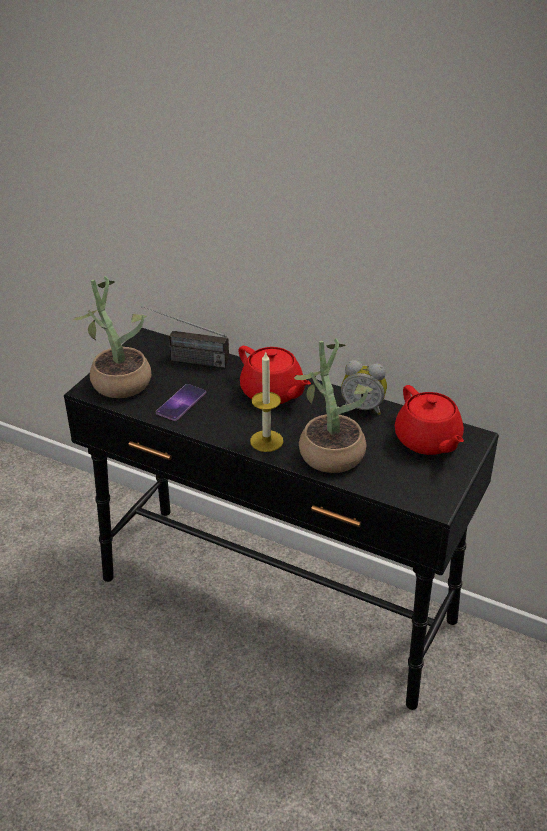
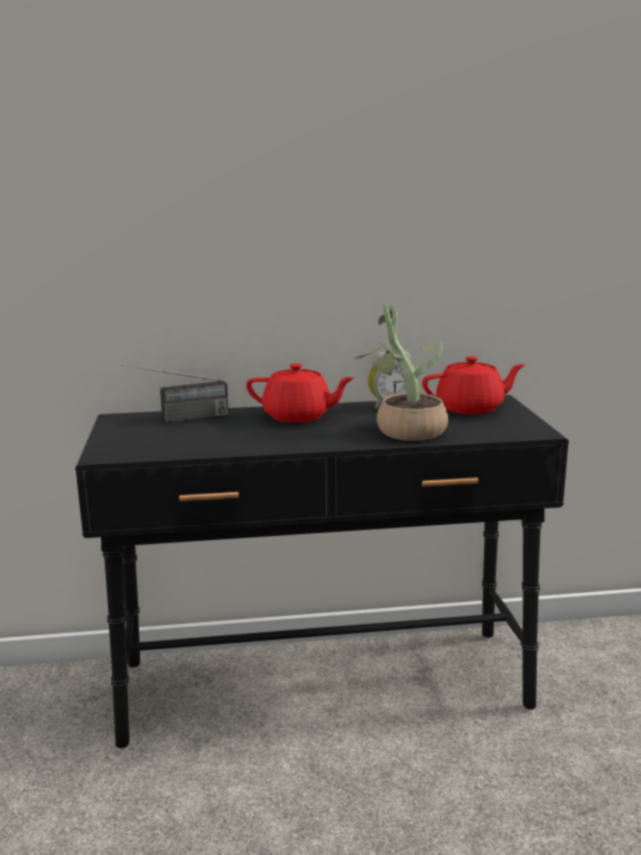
camera: 35 degrees left, 20 degrees down
potted plant [73,276,151,398] -> none
phone [156,384,206,421] -> none
candle [250,351,283,452] -> none
red teapot [394,385,464,455] -> red teapot turned 45 degrees counterclockwise [422,356,526,414]

